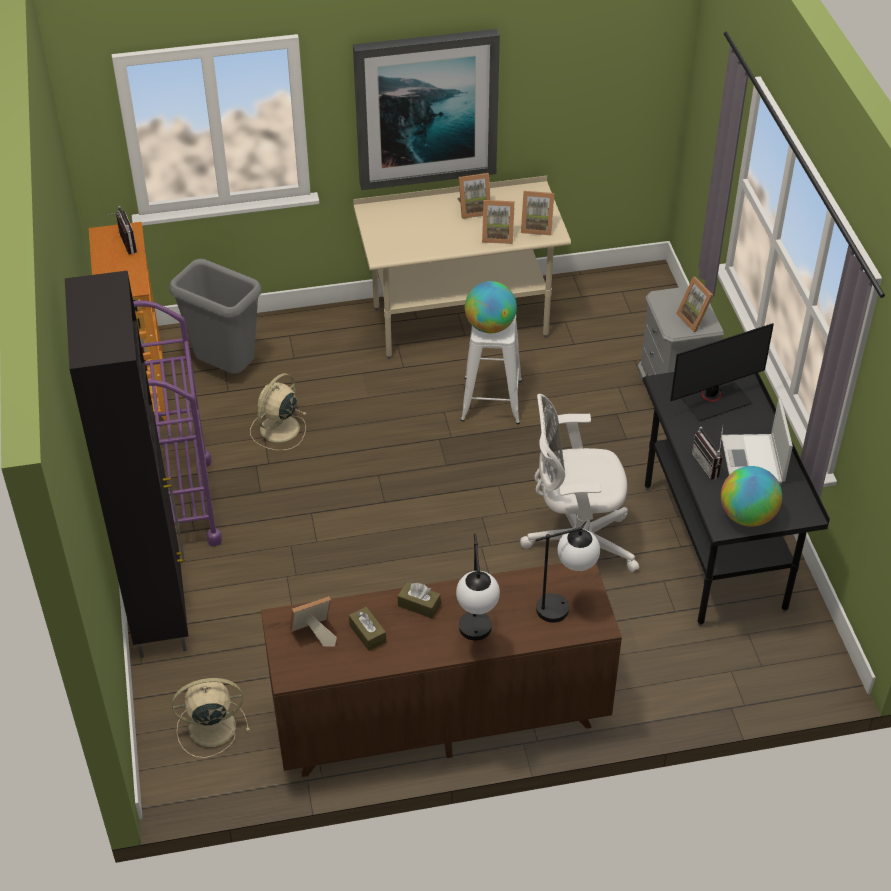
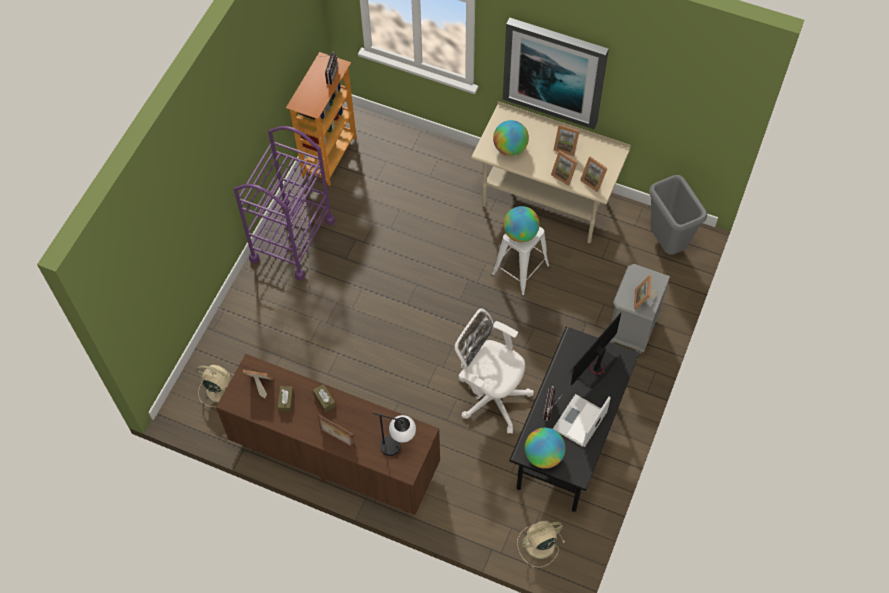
camera: 35 degrees right, 15 degrees up
black cabinet [65,270,188,658] -> none
grey trash can [169,259,261,373] -> grey trash can moved to [649,175,707,255]
beige fan [250,373,306,451] -> beige fan moved to [517,521,565,567]
table lamp [456,534,500,640] -> picture frame [317,414,356,448]
monitor [670,323,774,421] -> monitor turned 120 degrees clockwise [569,312,621,389]
none -> globe [493,120,529,156]

